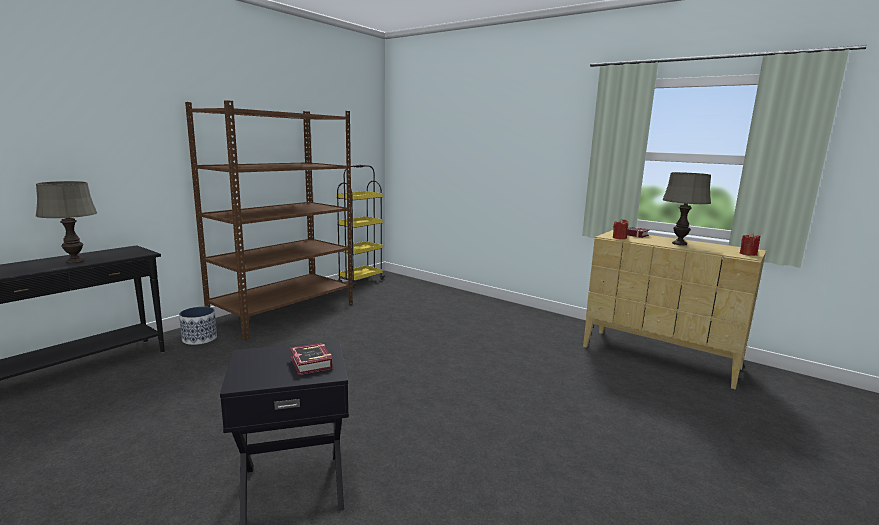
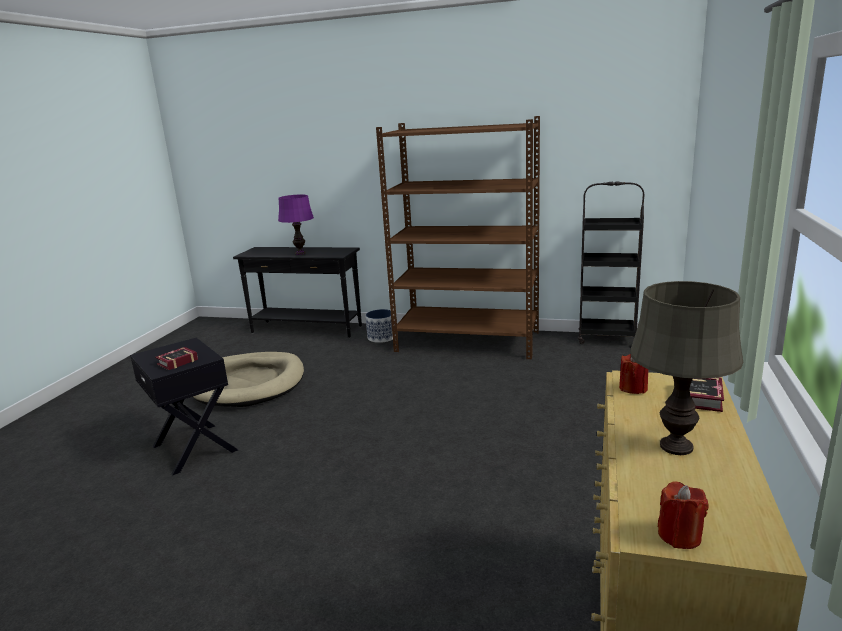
camera: 70 degrees right, 5 degrees up
grey table lamp [36,181,97,264] -> purple table lamp [278,194,314,255]
yellow cart [336,164,385,289] -> black cart [578,181,644,344]
none -> beige dog bed [193,352,304,407]

